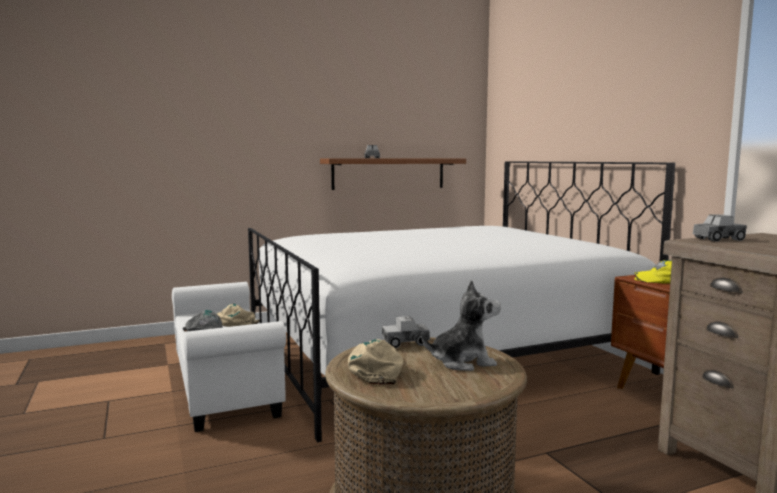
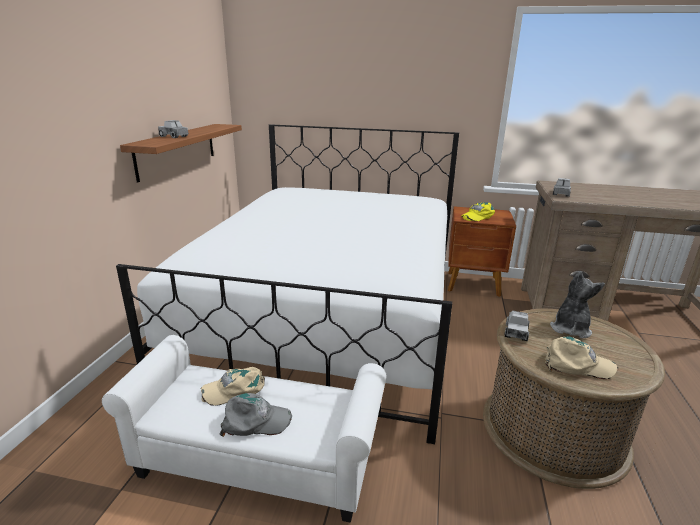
camera: 55 degrees left, 15 degrees up
beige cap [348,339,403,385] -> beige cap turned 150 degrees clockwise [545,336,618,379]

